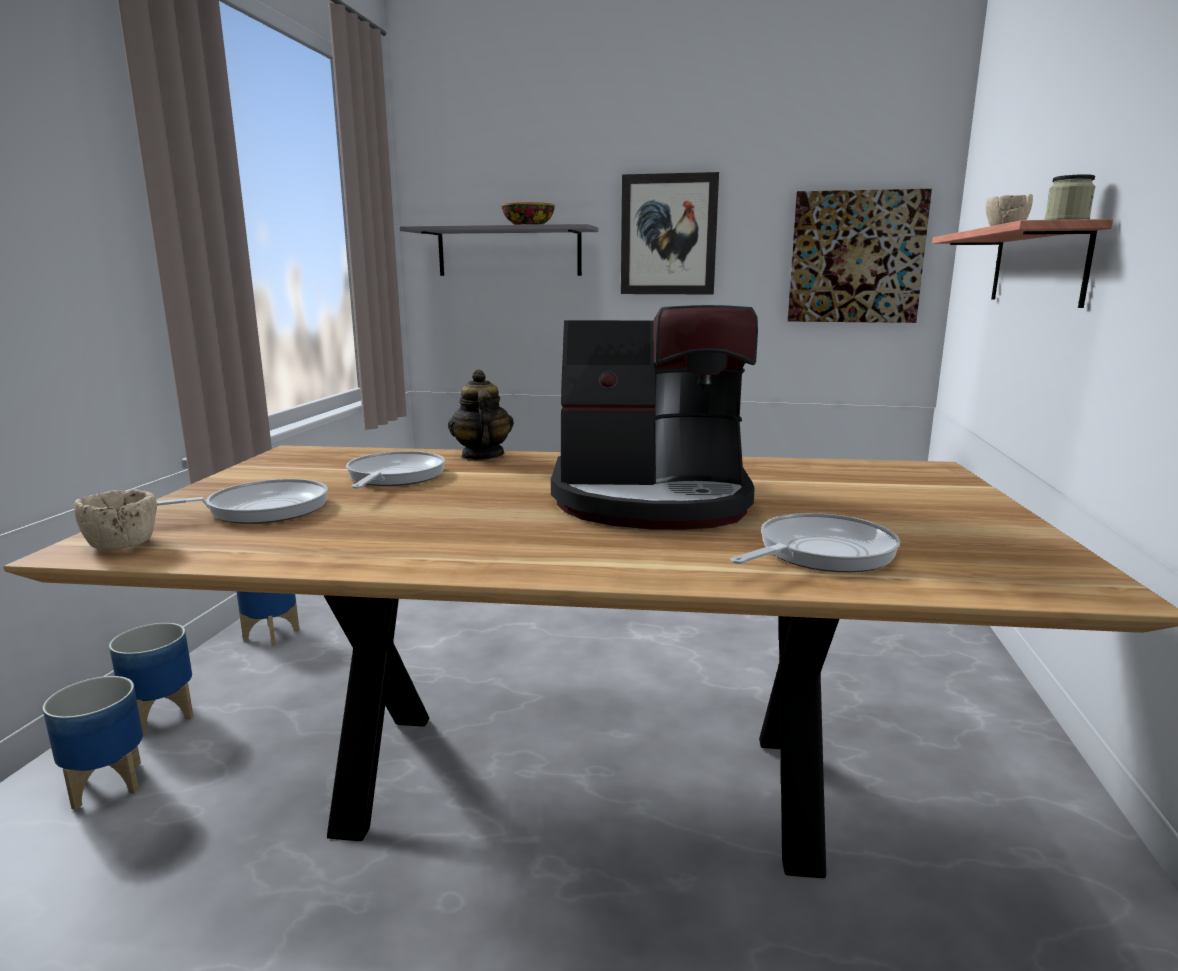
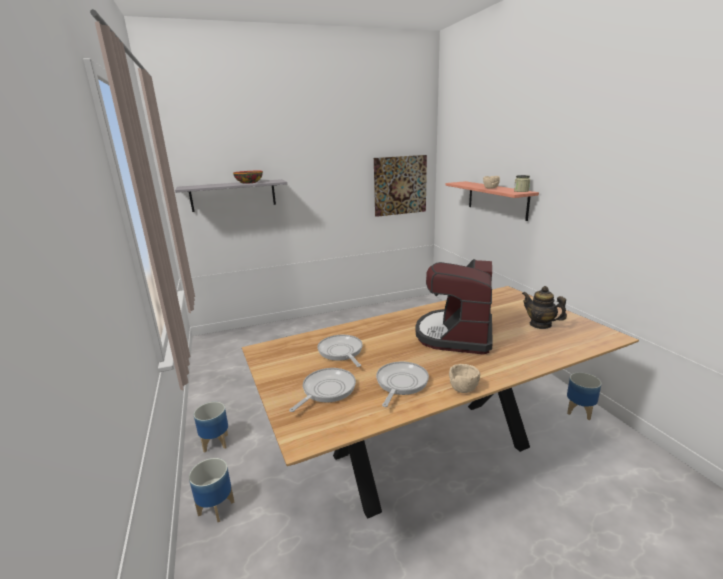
camera: 30 degrees left, 5 degrees up
planter [43,676,143,810] -> planter moved to [567,372,602,420]
beige bowl [74,489,157,550] -> beige bowl moved to [449,364,480,393]
teapot [448,370,514,460] -> teapot moved to [522,286,567,329]
coffee machine [551,305,758,530] -> coffee machine turned 135 degrees clockwise [415,259,493,355]
picture [621,172,719,295] -> none
frying pan [731,513,900,572] -> frying pan moved to [376,362,429,407]

